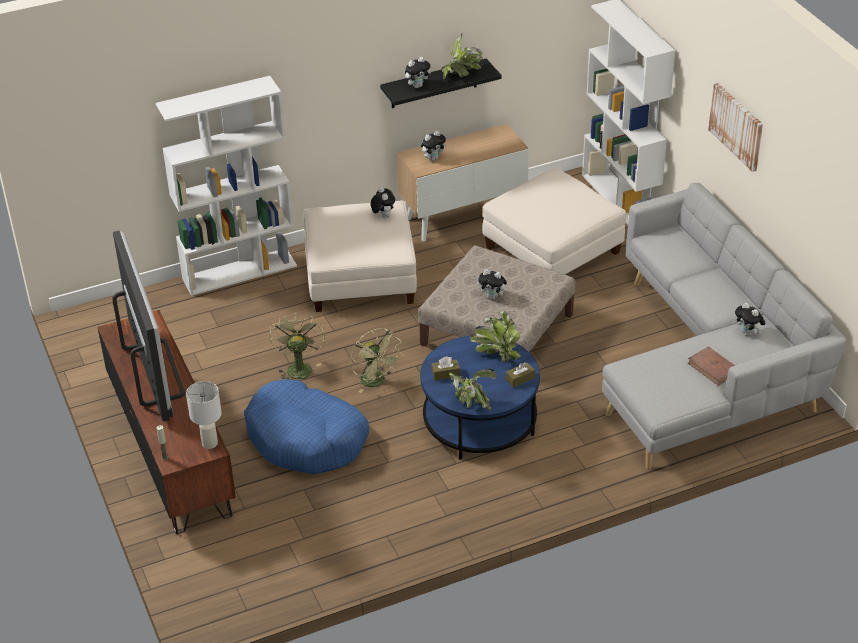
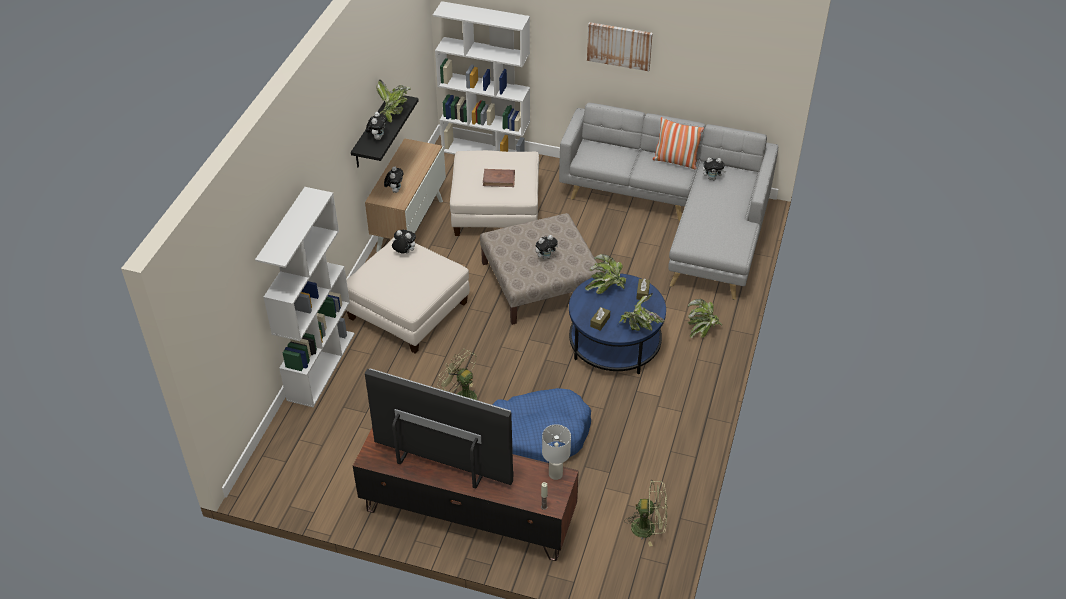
camera: 50 degrees left, 5 degrees up
green fan [350,328,403,393] -> green fan moved to [624,480,667,546]
brown book [688,346,735,386] -> brown book moved to [483,169,515,187]
none -> pillow [652,117,704,169]
none -> potted plant [687,299,722,338]

